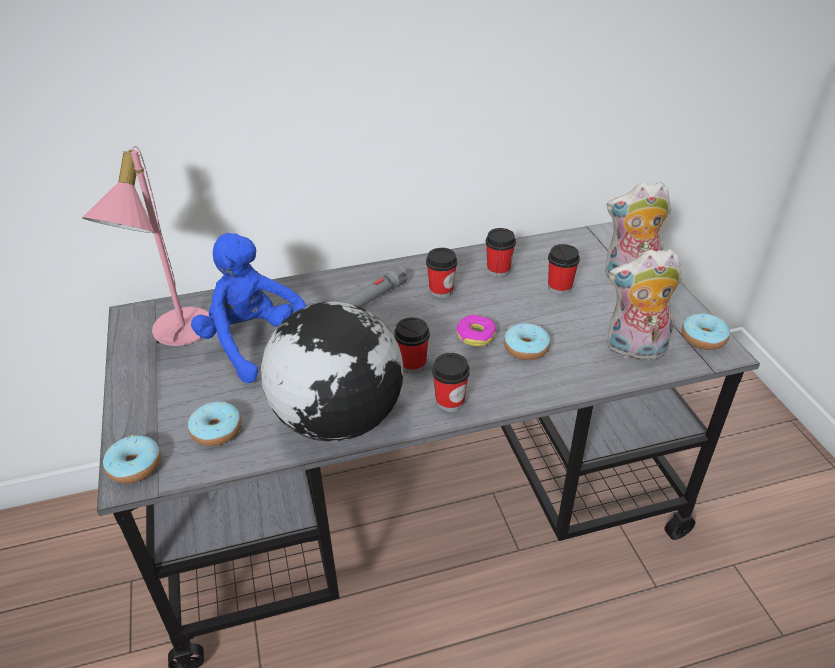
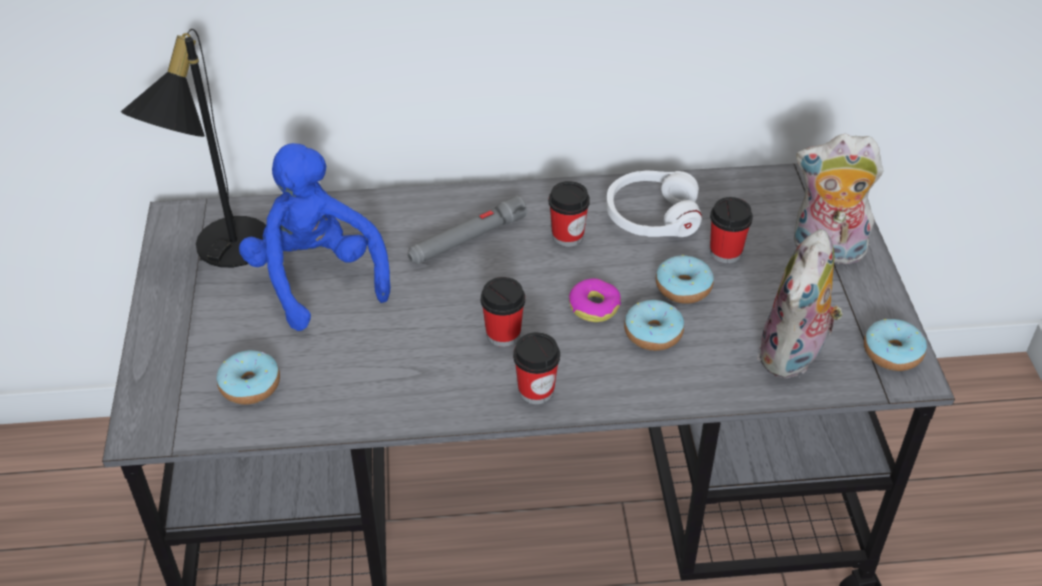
camera: 10 degrees right, 5 degrees up
pink table lamp [82,146,209,346] -> black table lamp [121,29,266,268]
donut [103,435,161,483] -> donut moved to [656,255,714,304]
globe [261,302,403,442] -> none
cup [485,228,516,277] -> white headphones [606,171,702,237]
plush toy [607,249,683,360] -> plush toy turned 75 degrees counterclockwise [757,229,844,379]

